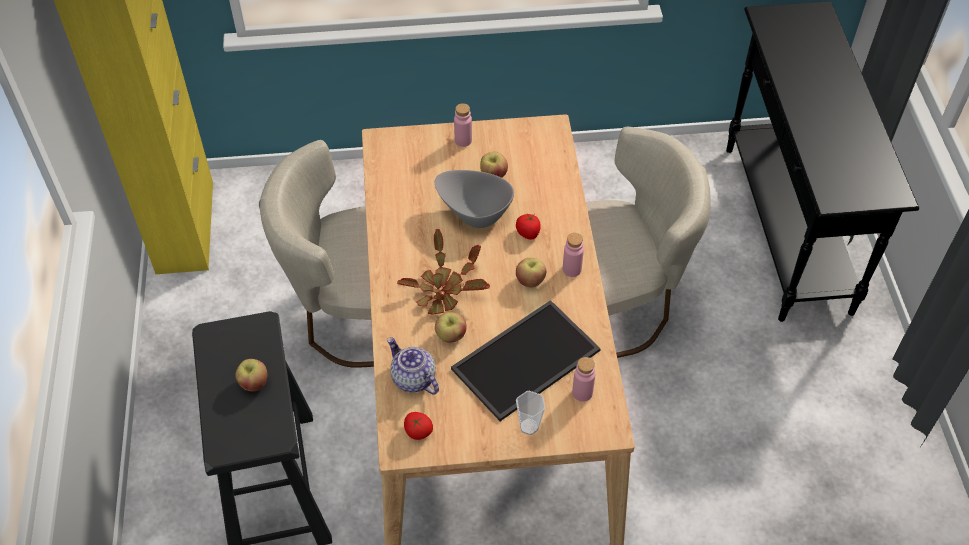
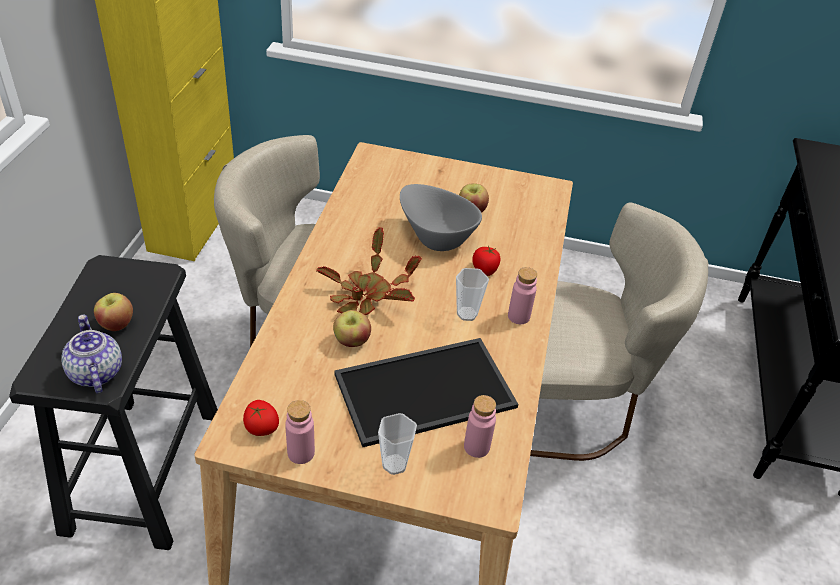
camera: 15 degrees right, 10 degrees down
teapot [387,337,439,395] -> teapot moved to [61,315,122,394]
pink bottle [454,103,472,147] -> pink bottle moved to [285,400,315,464]
apple [516,258,546,287] -> cup [456,268,489,321]

